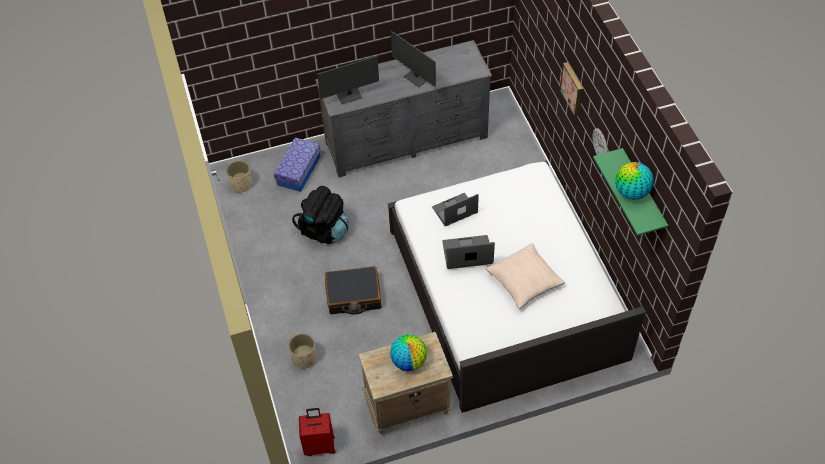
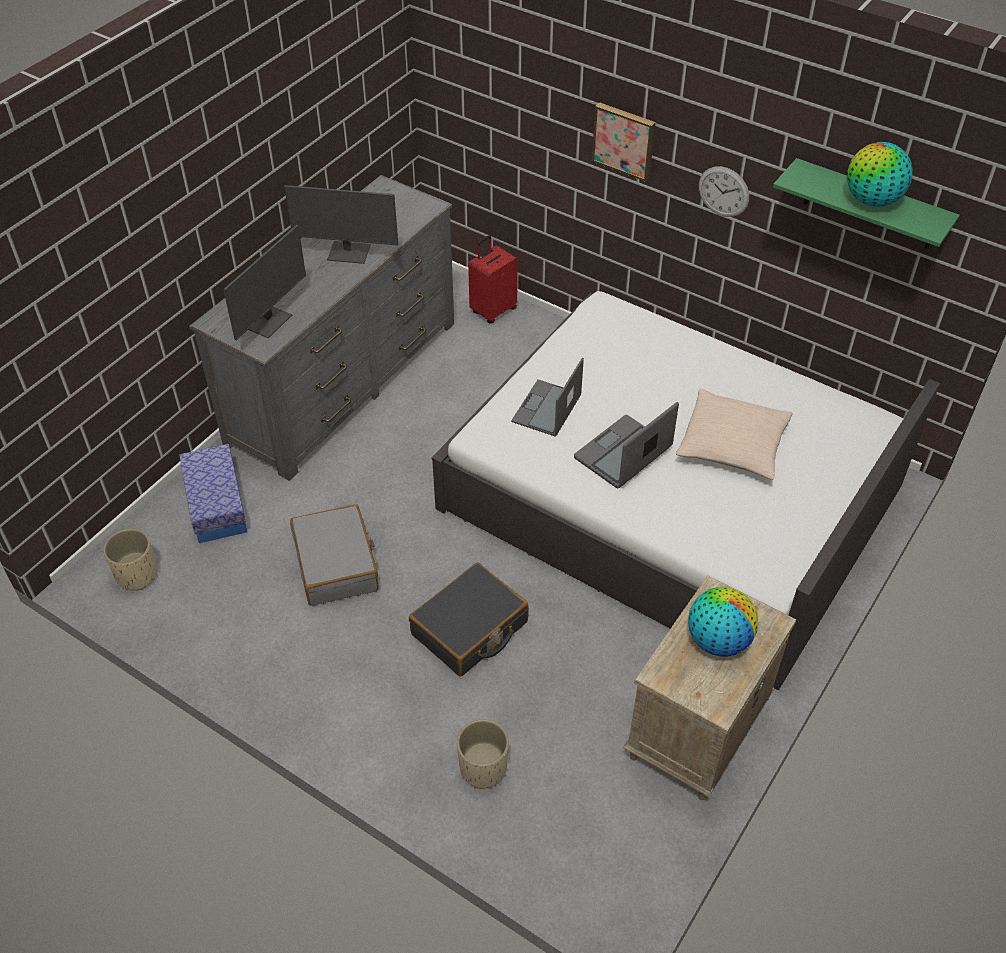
camera: 40 degrees left, 5 degrees down
black backpack [292,186,348,244] -> grey suitcase [290,504,379,606]
red suitcase [299,408,335,456] -> red suitcase moved to [468,235,518,324]

